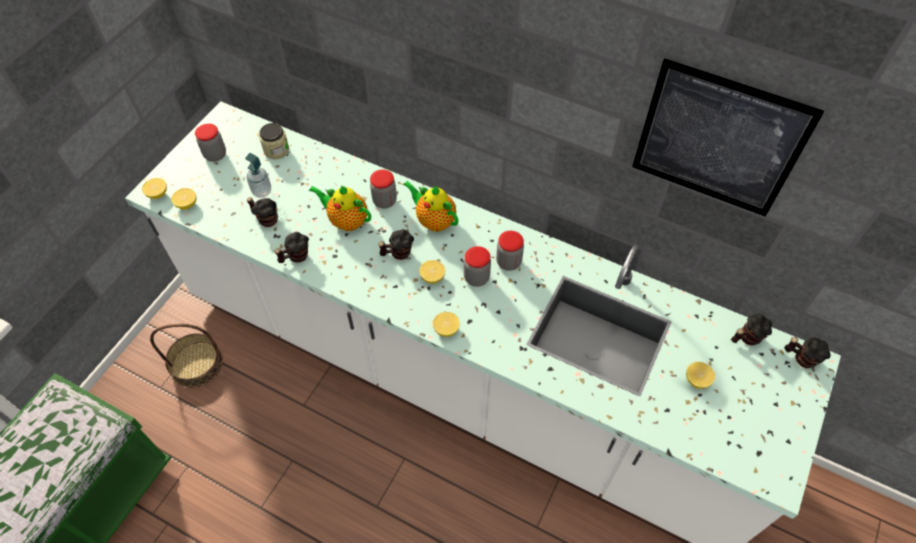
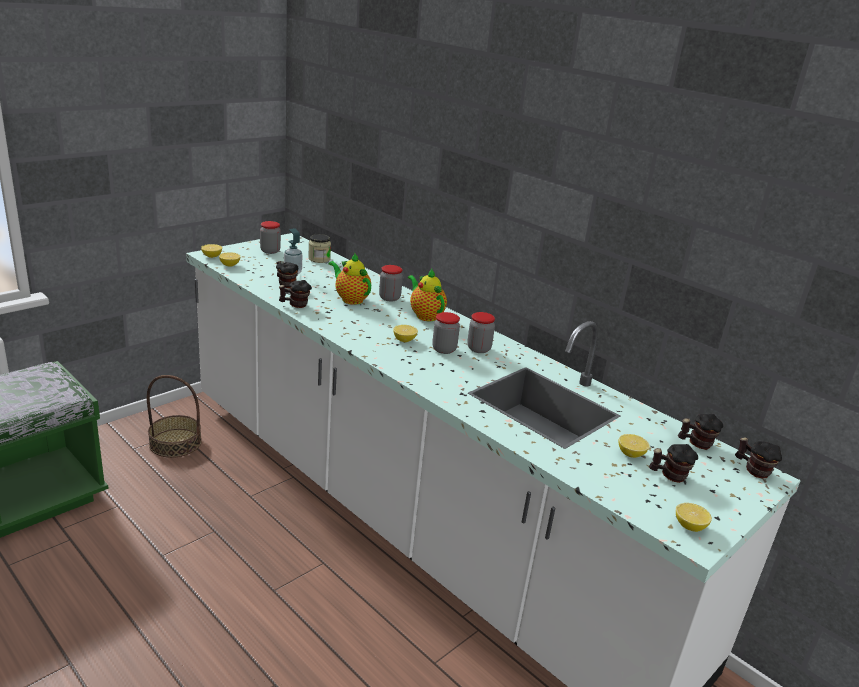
camera: 15 degrees right, 30 degrees down
mug [378,229,414,260] -> mug moved to [649,444,698,483]
lemon [432,312,460,337] -> lemon moved to [676,503,712,532]
picture [632,58,824,216] -> none

